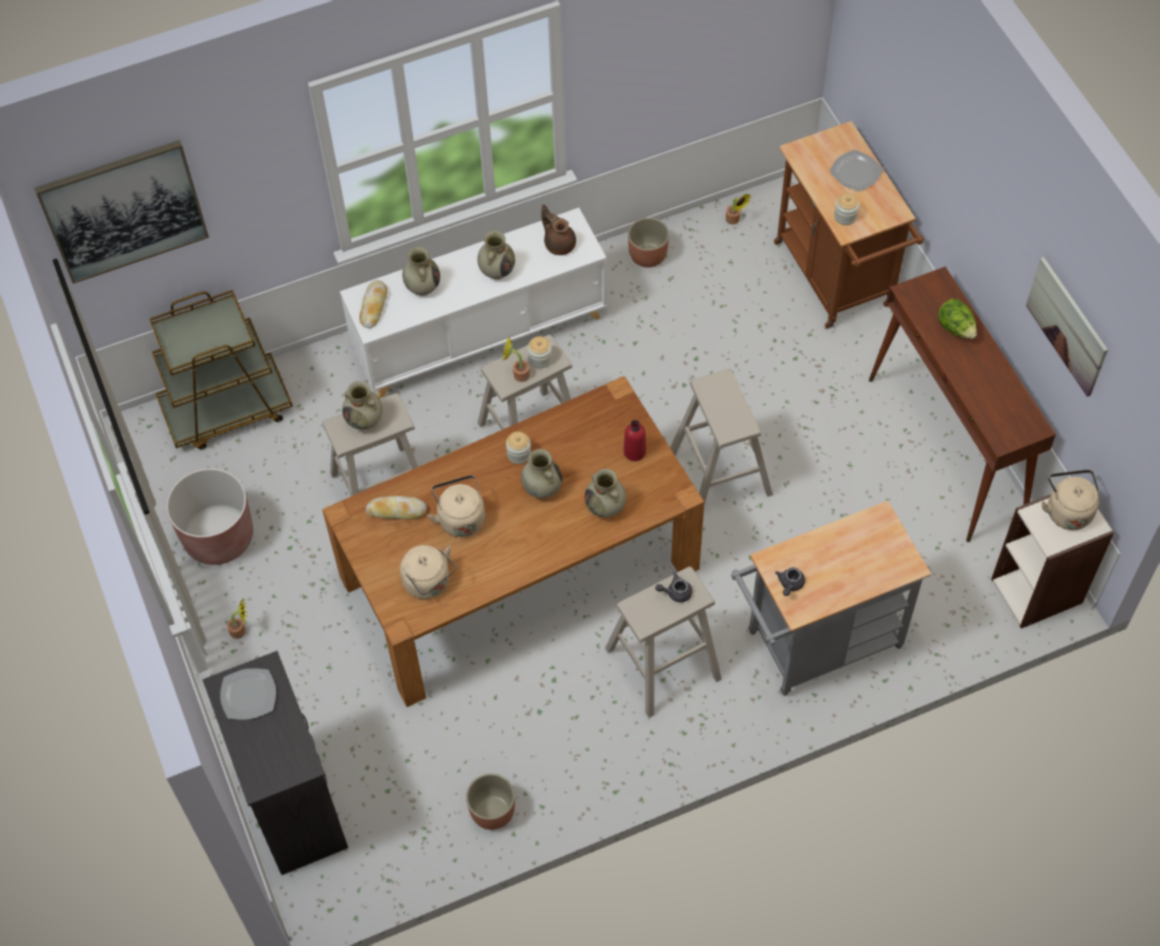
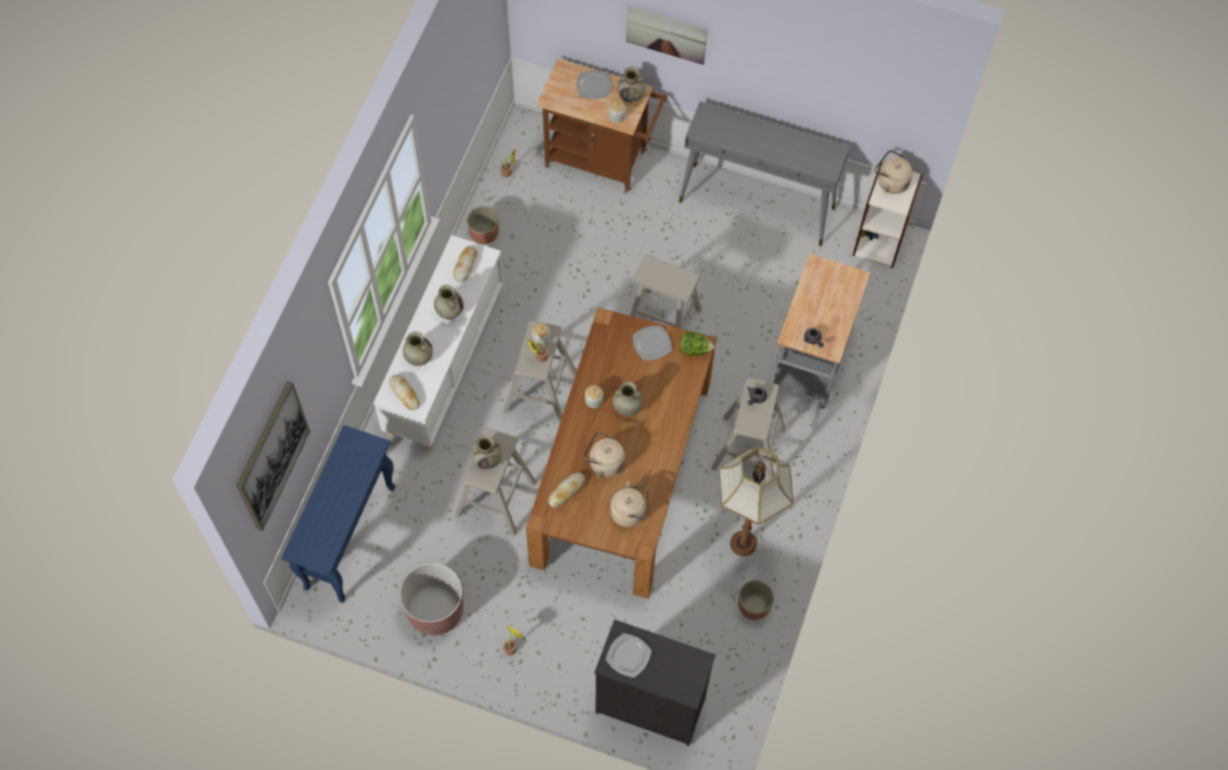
camera: 50 degrees left, 5 degrees up
brown cart [149,290,293,449] -> blue console table [281,425,395,603]
brown teapot [541,204,576,255] -> bread [453,246,477,282]
beige vase [585,469,626,518] -> beige vase moved to [617,66,645,102]
red bottle [624,420,646,461] -> plate [633,326,672,360]
brown console table [869,267,1056,542] -> grey console table [679,101,850,246]
lettuce [938,299,977,339] -> lettuce moved to [680,332,715,356]
picture [1026,257,1108,397] -> picture moved to [626,6,708,65]
none -> floor lamp [719,447,793,557]

